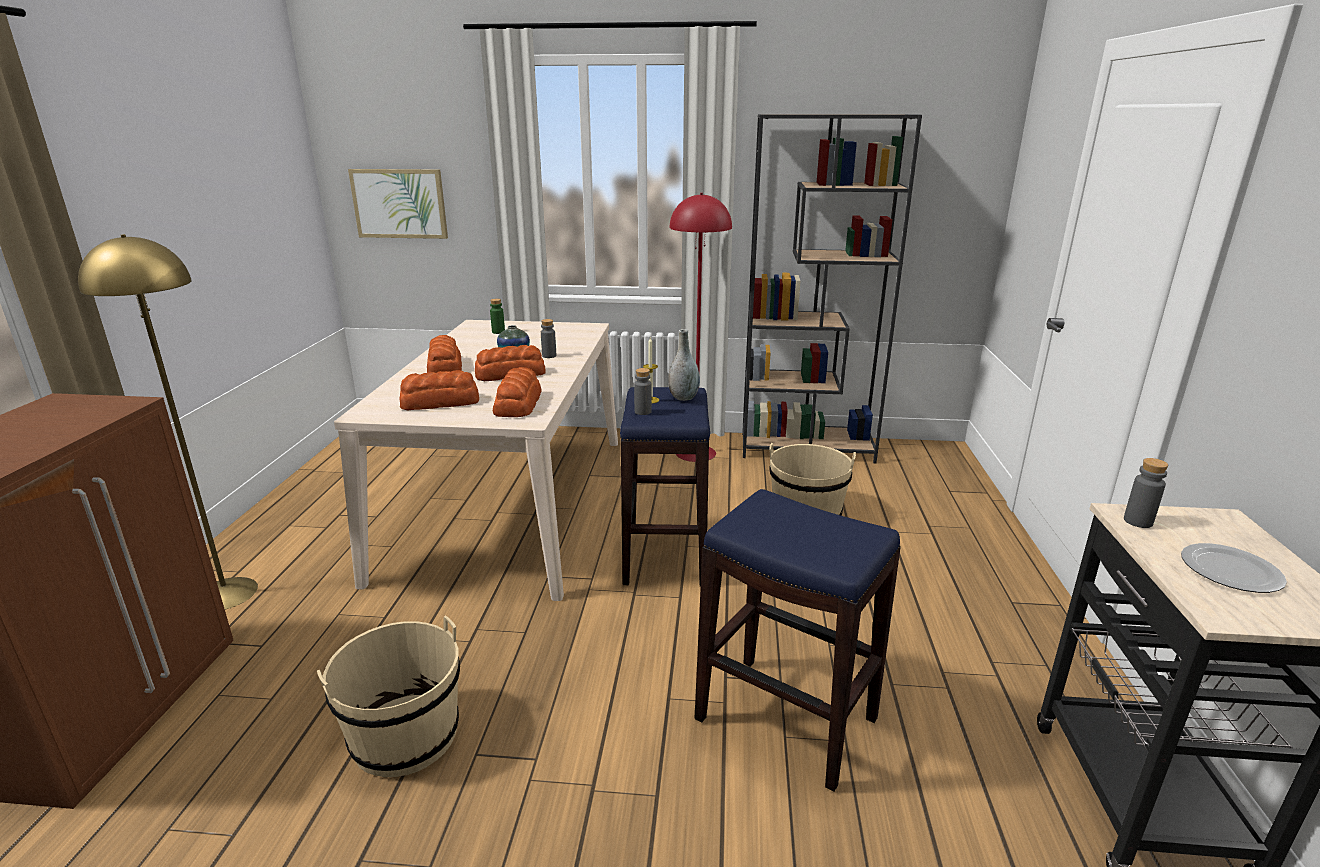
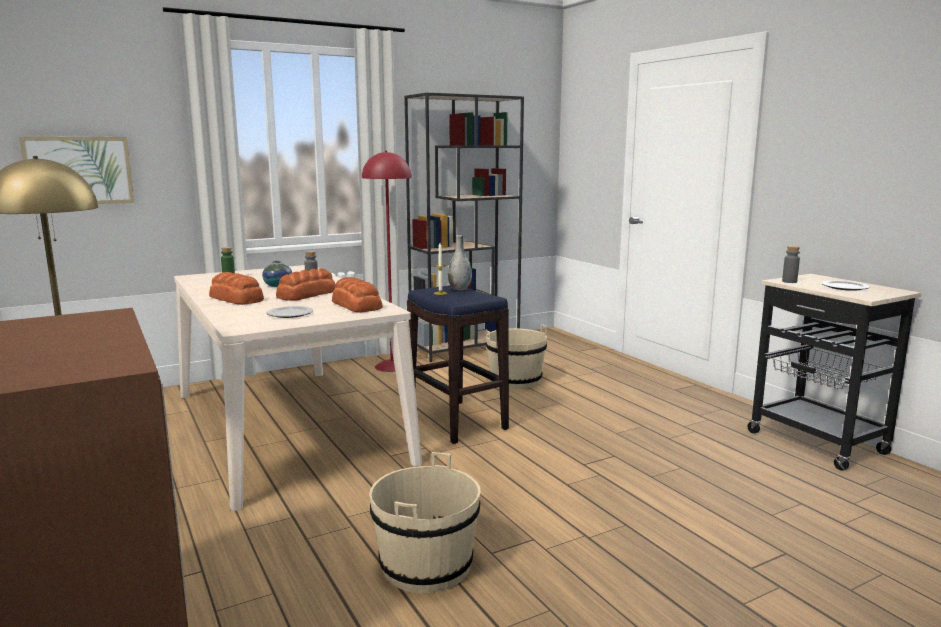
camera: 35 degrees left, 10 degrees down
bread [399,370,479,411] -> plate [267,306,313,318]
grey bottle [634,368,652,415] -> none
stool [695,489,901,792] -> none

